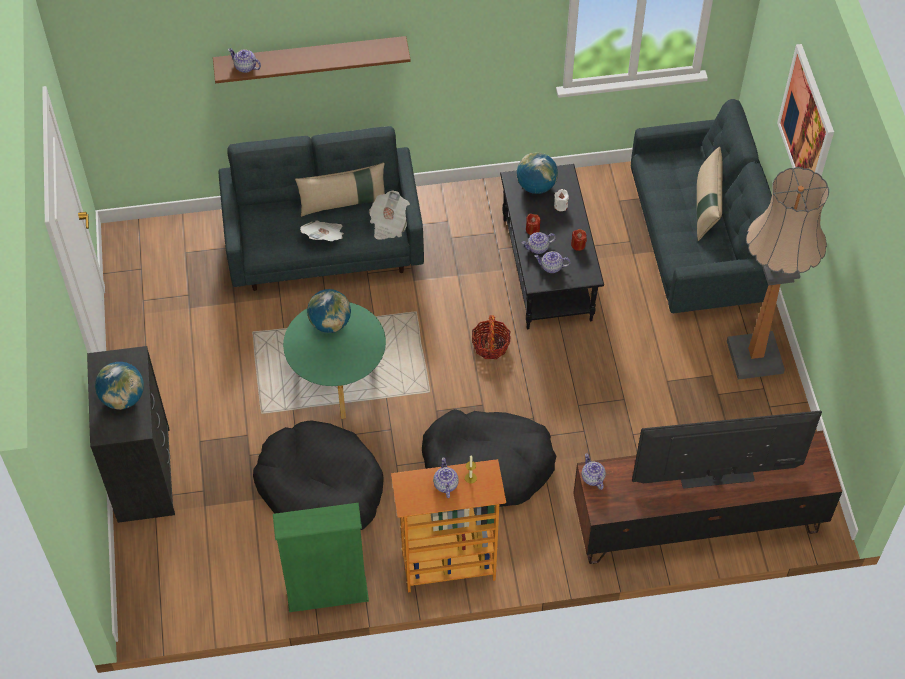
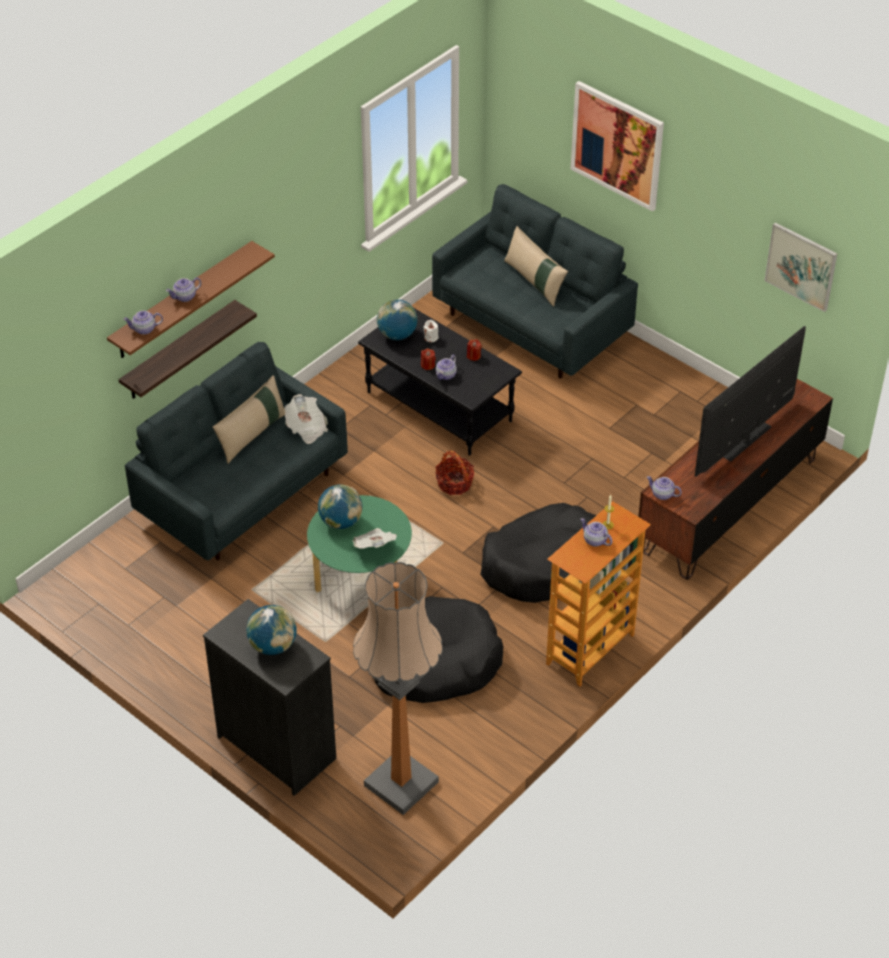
camera: 40 degrees left, 10 degrees down
green bookcase [273,503,369,612] -> none
newspaper [300,220,344,241] -> newspaper moved to [353,528,397,549]
teapot [535,251,570,273] -> teapot moved to [166,277,201,302]
floor lamp [727,167,829,380] -> floor lamp moved to [353,562,443,815]
none -> shelf [119,300,257,399]
none -> picture [764,222,837,312]

